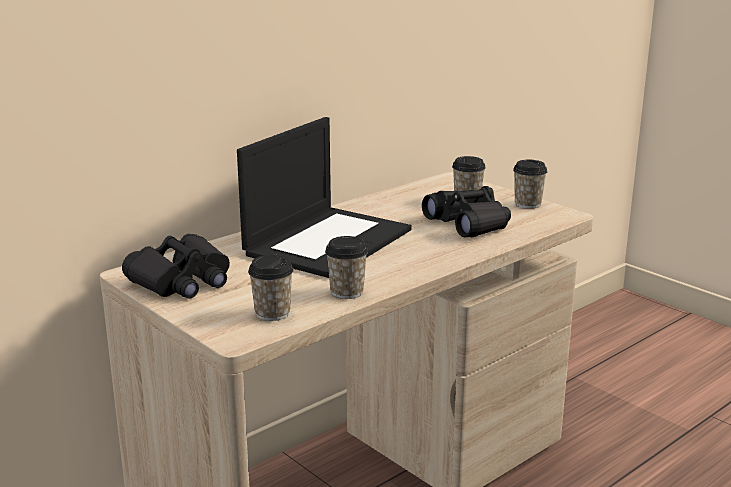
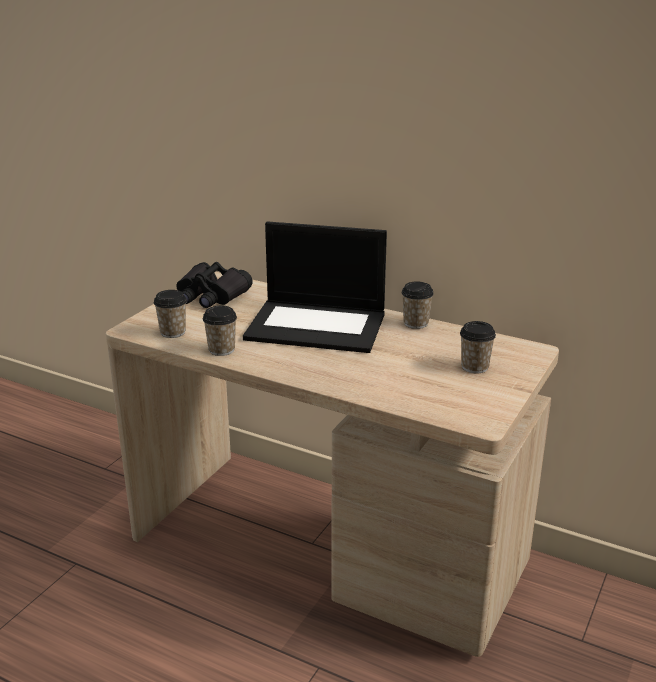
camera: 70 degrees right, 5 degrees up
black binoculars [422,186,511,237] -> none
cup [513,160,547,209] -> cup moved to [401,282,434,329]

